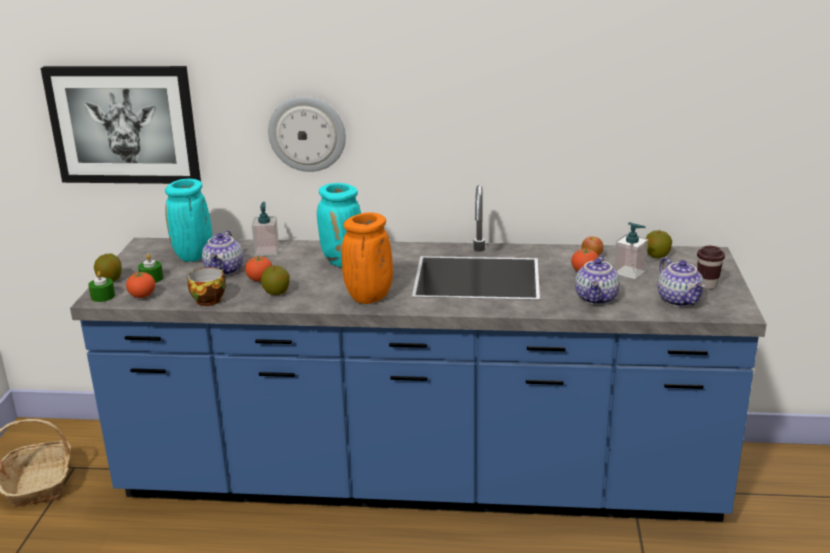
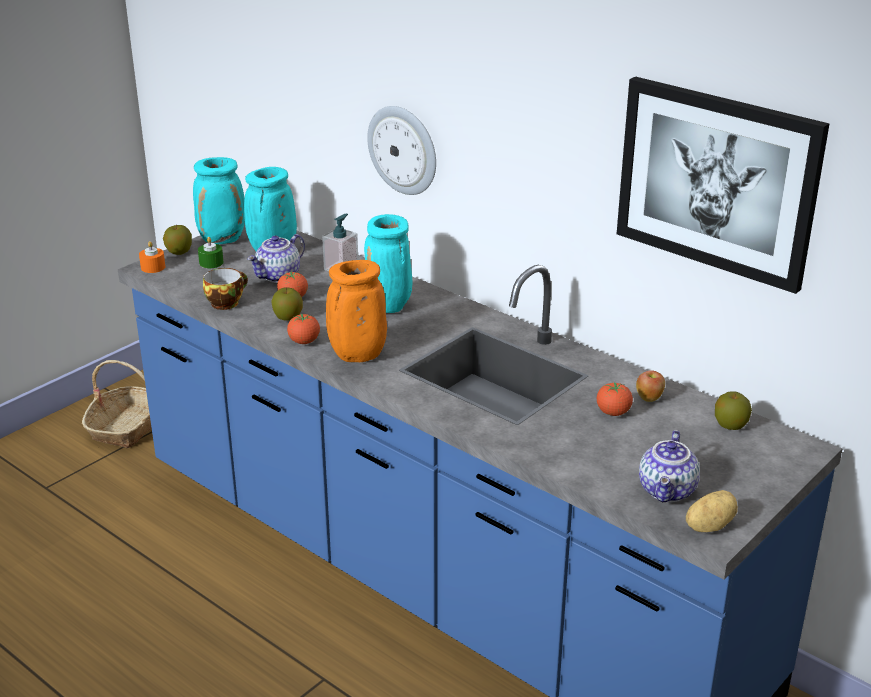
camera: 35 degrees right, 5 degrees up
picture [41,66,201,184] -> picture moved to [617,77,830,294]
green candle [88,271,115,302] -> orange candle [139,241,165,273]
tomato [126,272,155,298] -> tomato moved to [287,314,320,344]
teapot [575,255,620,305] -> none
soap dispenser [614,222,649,279] -> none
brown cup [697,246,725,289] -> none
none -> turquoise vase [193,157,245,244]
none -> potato [686,490,738,532]

